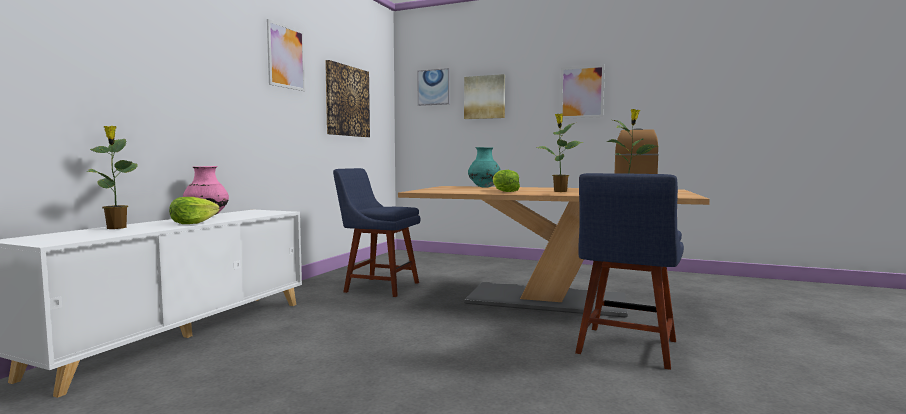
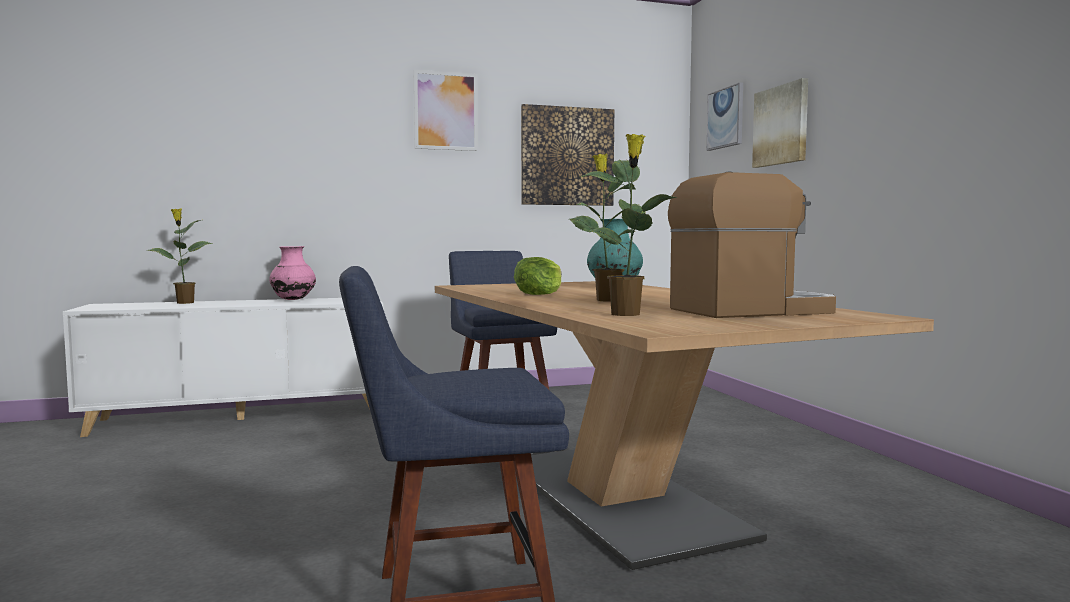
camera: 50 degrees right, 0 degrees up
lettuce [169,197,220,224] -> none
picture [560,65,605,119] -> none

